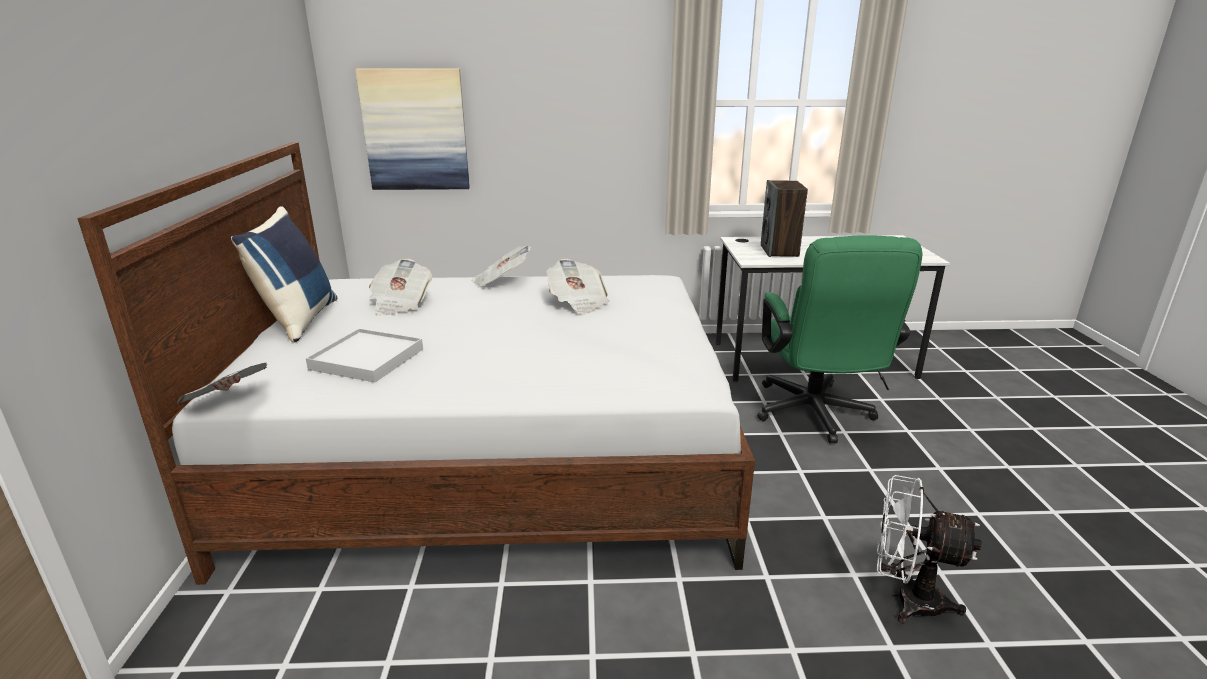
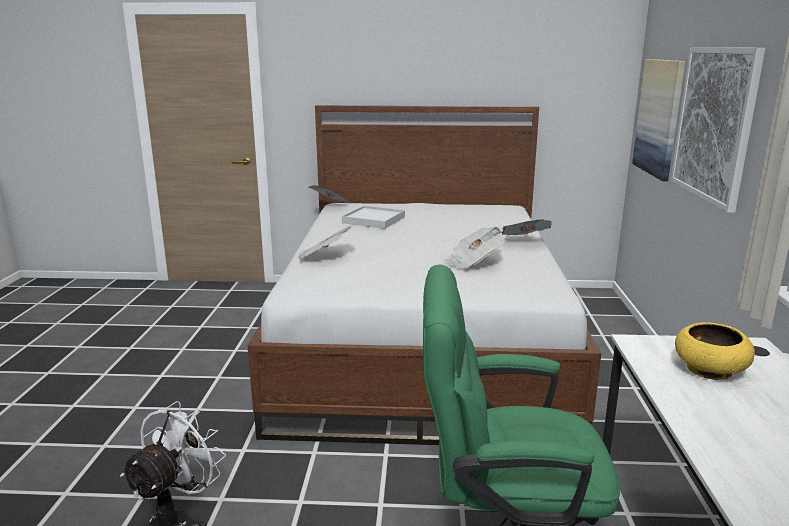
camera: 95 degrees right, 5 degrees down
blue pillow [231,206,337,343] -> none
newspaper [369,259,432,316] -> newspaper moved to [299,226,352,260]
speaker [761,180,808,257] -> yellow bowl [675,322,755,380]
none -> picture [671,47,765,213]

